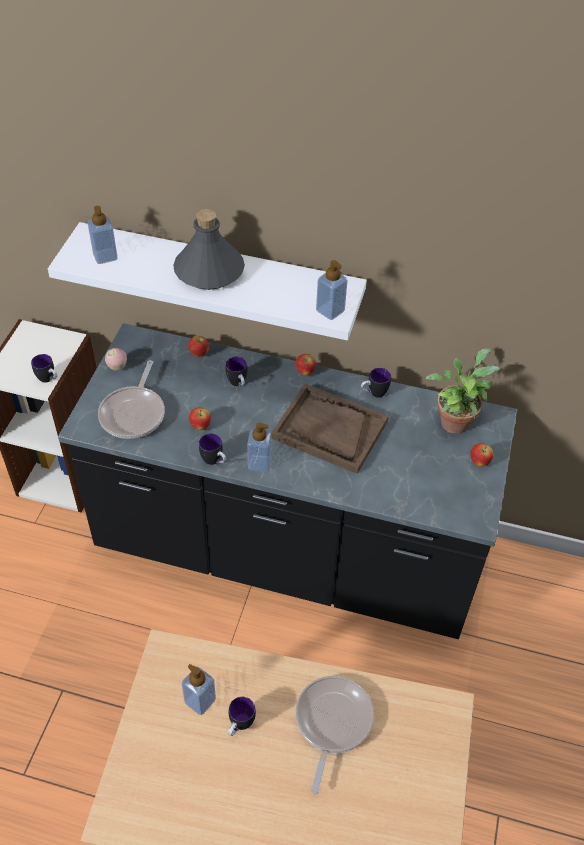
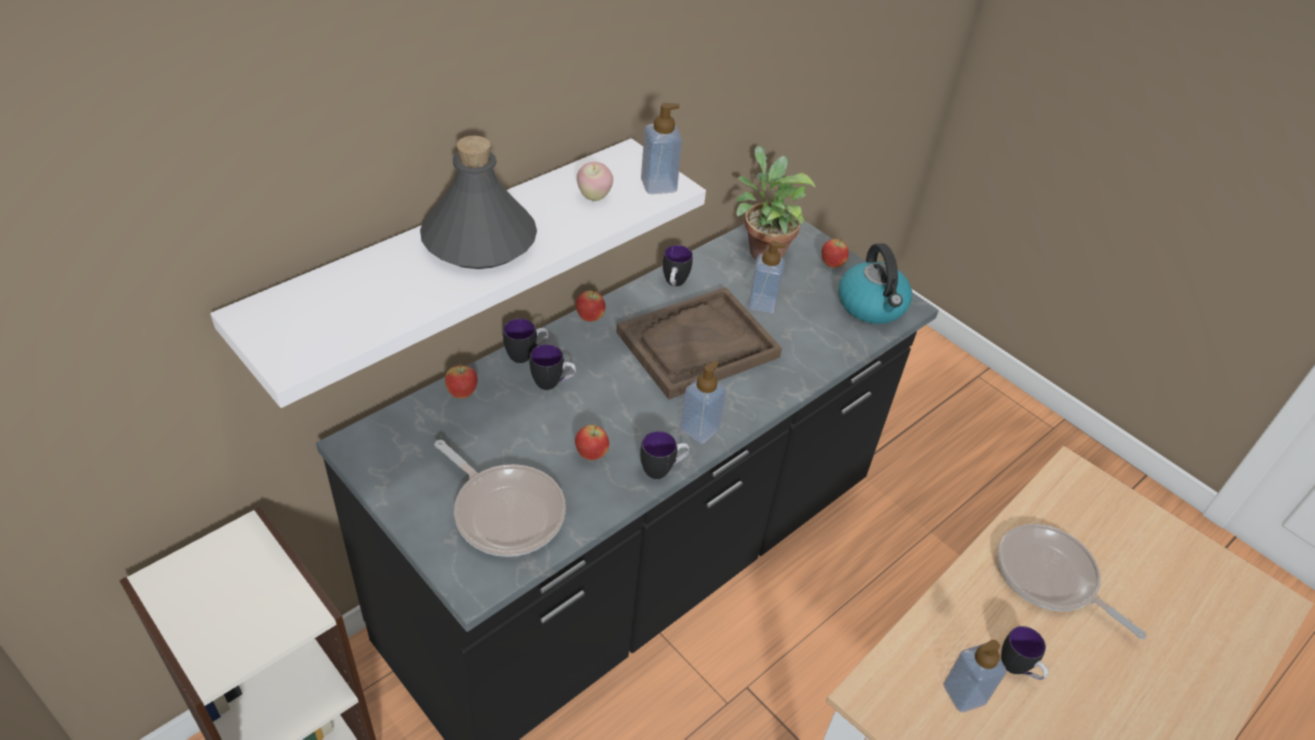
camera: 60 degrees left, 5 degrees down
mug [31,354,57,383] -> mug moved to [503,318,548,363]
soap dispenser [88,206,118,264] -> soap dispenser moved to [748,241,786,313]
apple [105,348,127,371] -> apple moved to [577,162,613,201]
none -> kettle [839,243,912,324]

